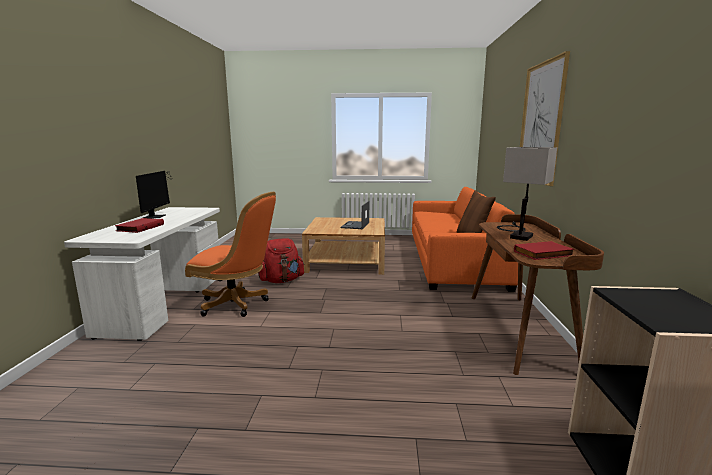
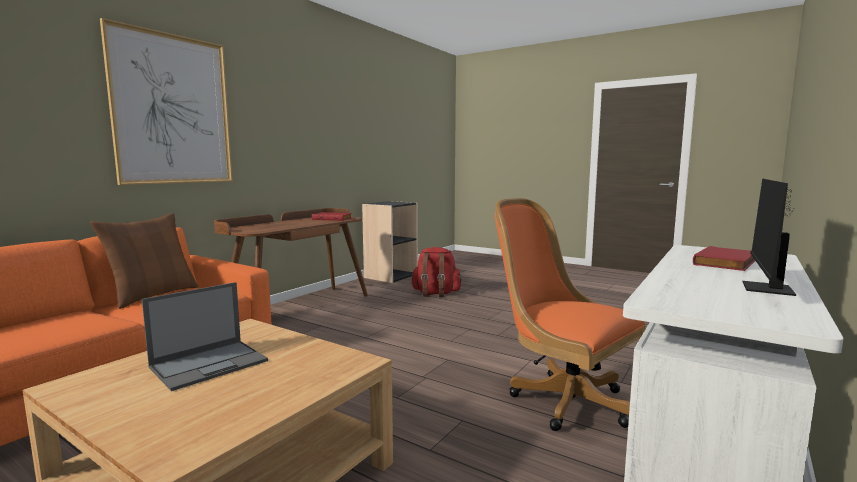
camera: 150 degrees left, 5 degrees down
red backpack [259,238,305,283] -> red backpack moved to [410,247,462,297]
table lamp [497,147,557,241] -> none

